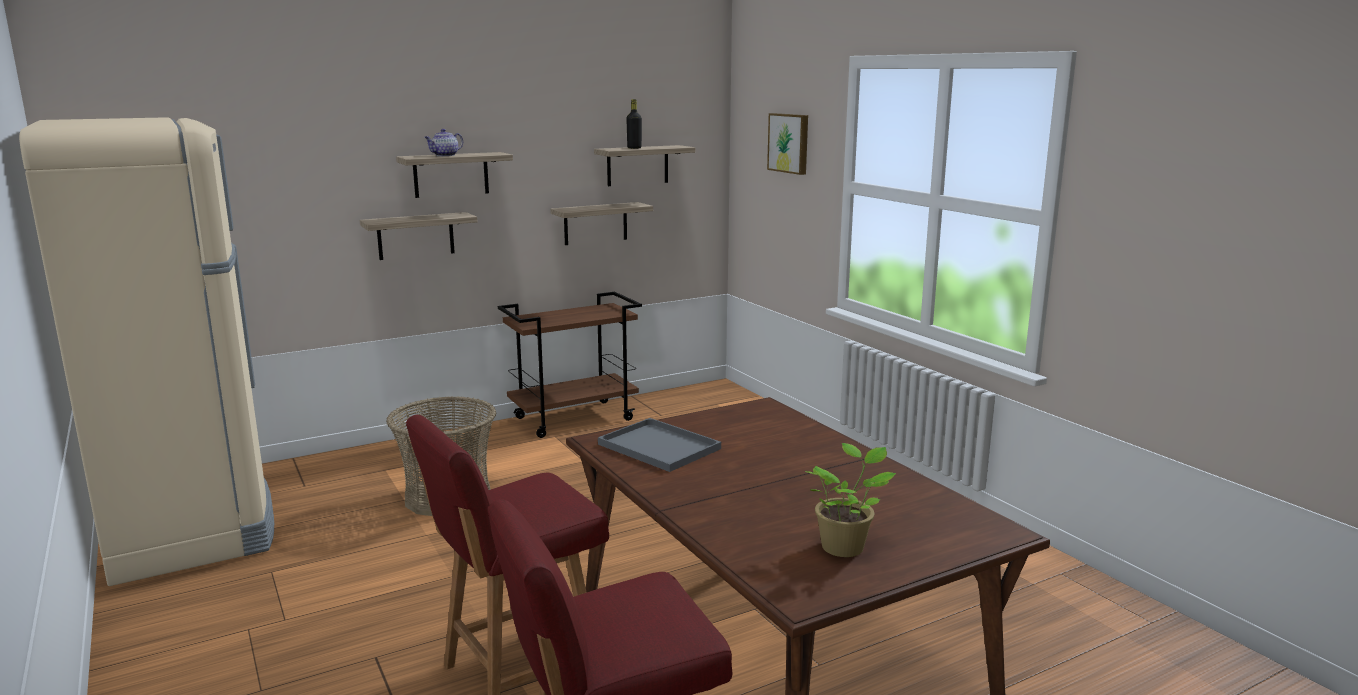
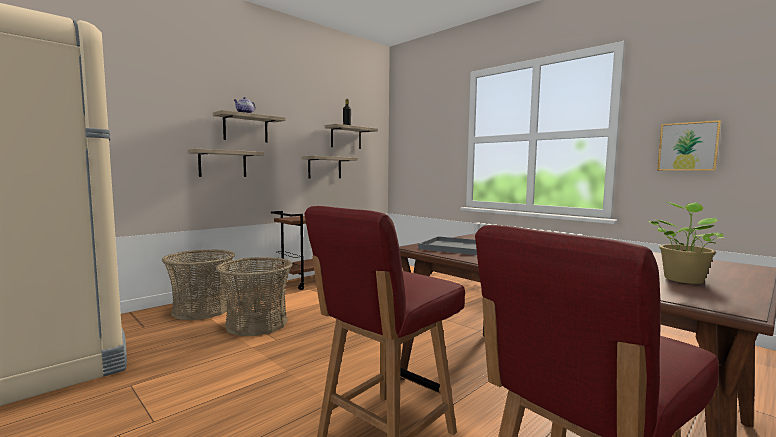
camera: 15 degrees left, 10 degrees down
picture [767,113,808,175] -> picture moved to [657,120,721,171]
none -> basket [162,249,235,320]

